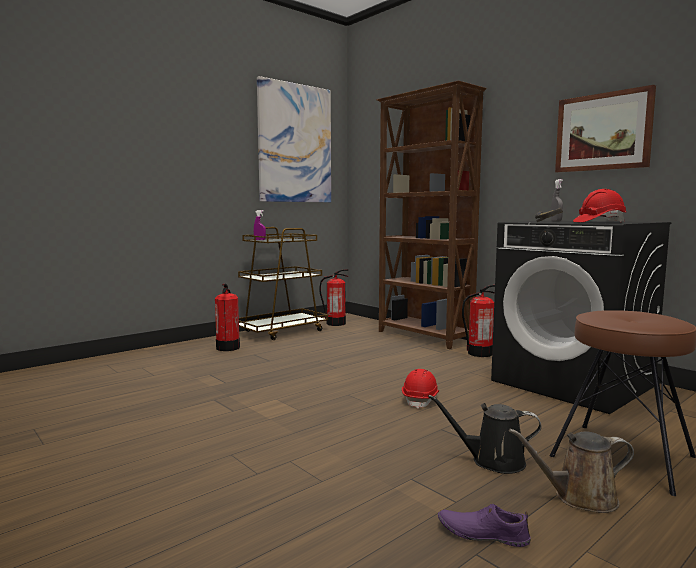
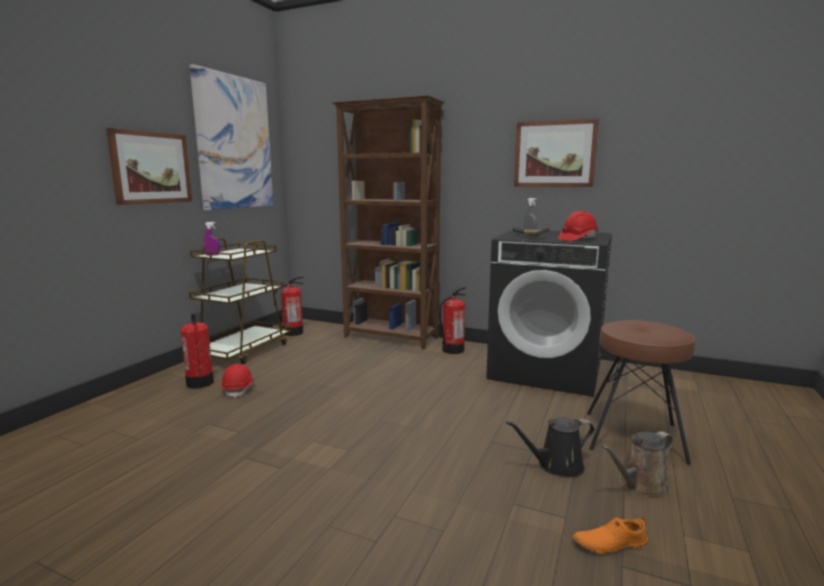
camera: 25 degrees left, 5 degrees up
red hard hat [402,369,439,409] -> red hard hat moved to [221,364,254,398]
purple shoe [438,504,531,547] -> orange shoe [573,517,648,554]
none -> picture [106,128,192,205]

